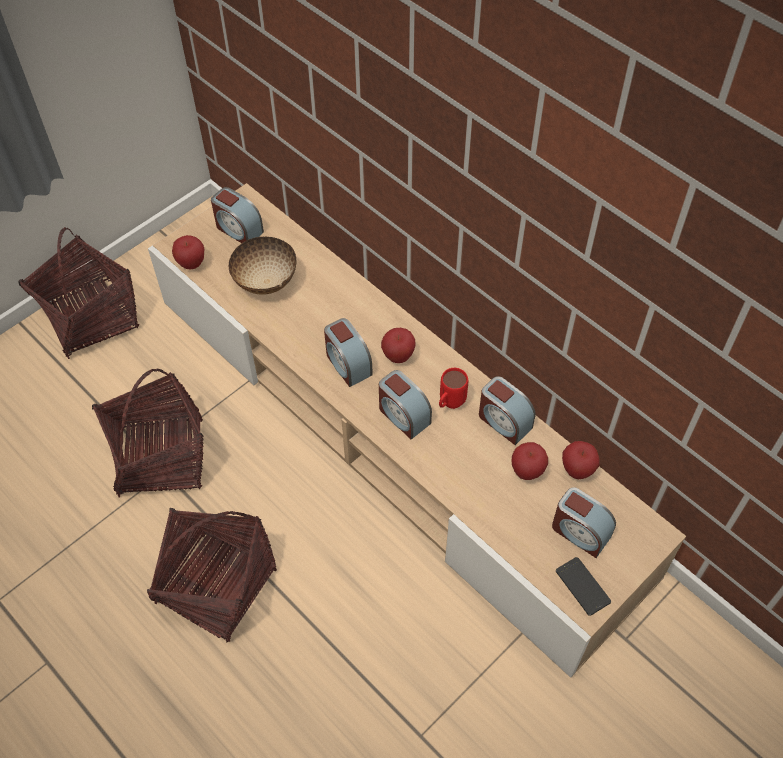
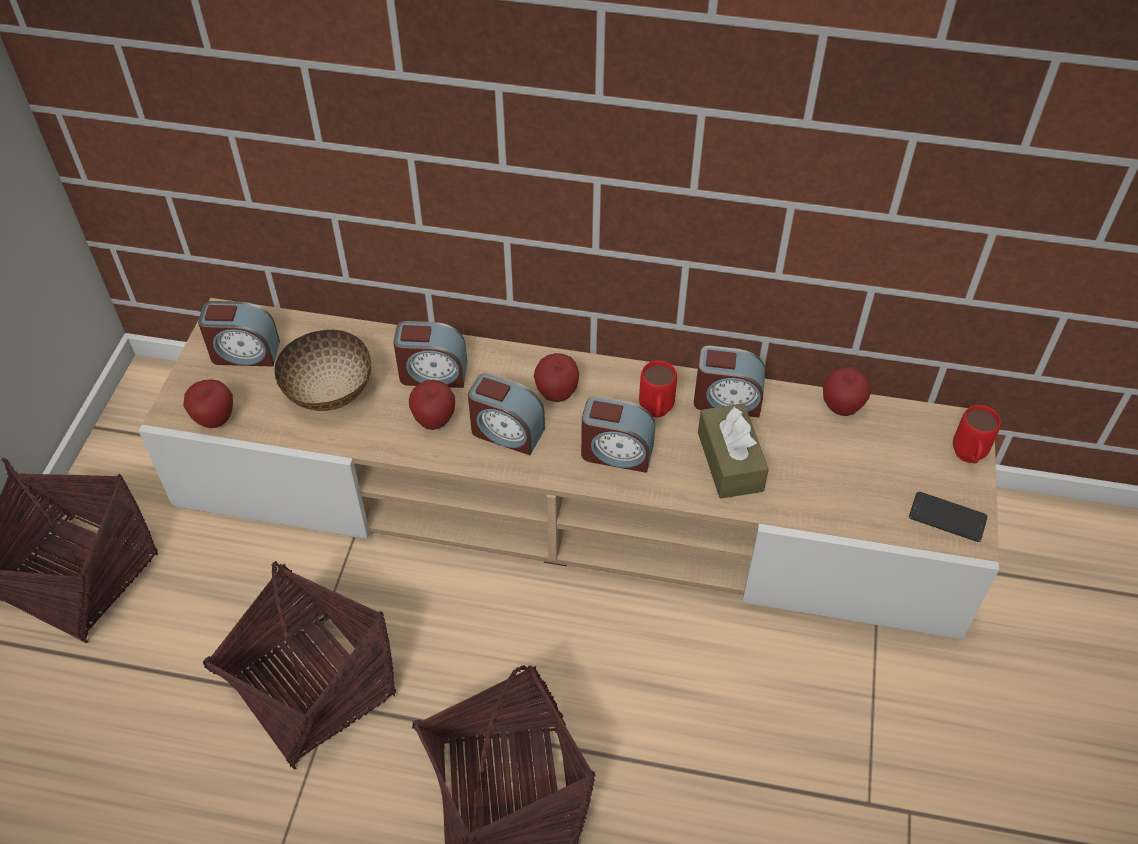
camera: 35 degrees left, 5 degrees down
apple [511,442,548,480] -> apple moved to [409,380,455,430]
alarm clock [552,487,616,558] -> alarm clock moved to [393,321,467,388]
none -> brown tissue box [698,403,769,499]
none -> red mug [953,405,1001,463]

